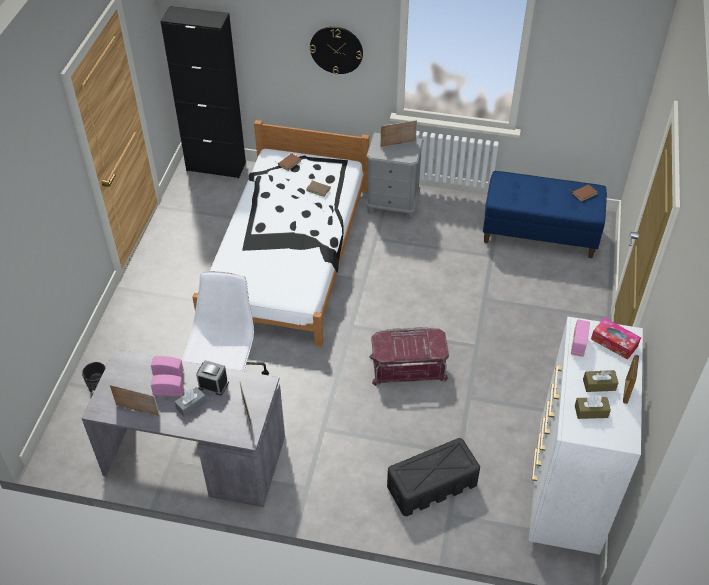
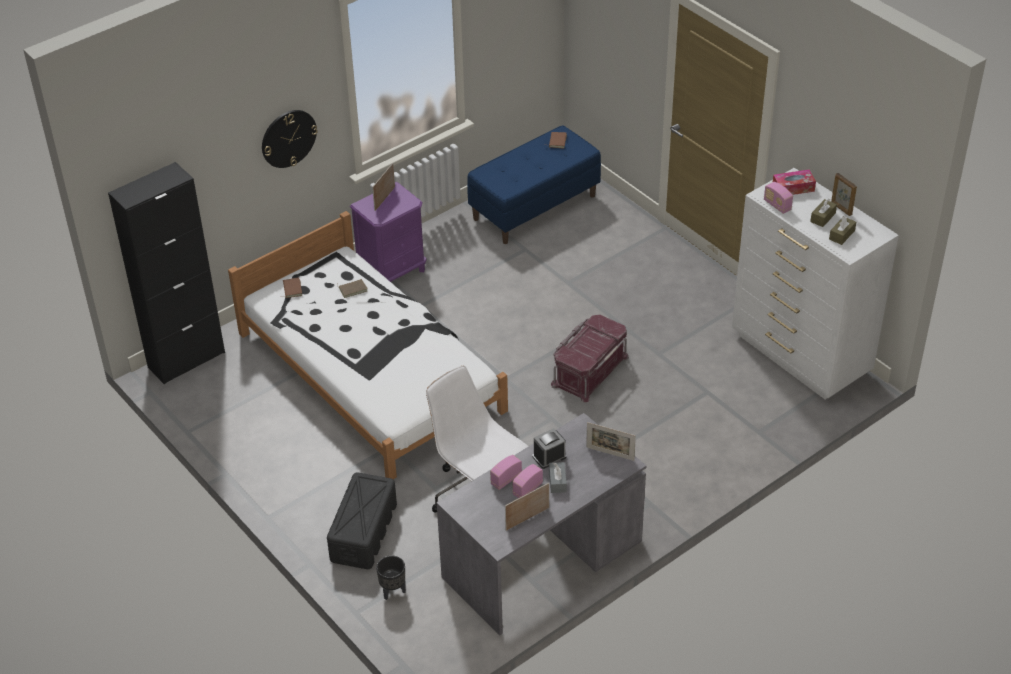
camera: 50 degrees left, 5 degrees down
grey nightstand [366,133,424,220] -> purple nightstand [350,182,426,282]
black storage box [387,438,480,516] -> black storage box moved to [327,472,397,569]

